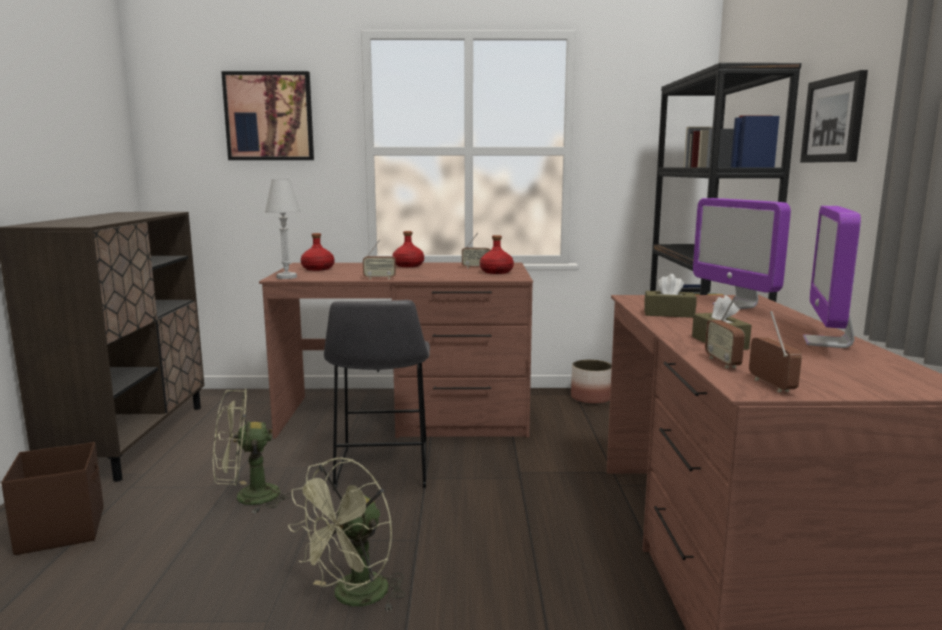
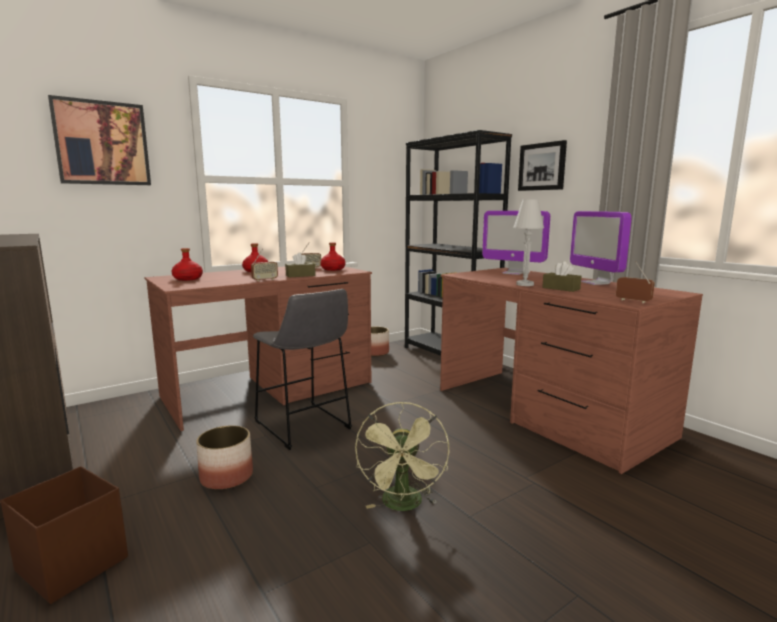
camera: 35 degrees left, 0 degrees up
green fan [213,389,294,514] -> planter [196,425,253,490]
white table lamp [265,179,301,279] -> white table lamp moved to [513,200,544,286]
brown tissue box [644,274,697,318] -> brown tissue box moved to [285,252,316,277]
radio [705,296,745,368] -> none

